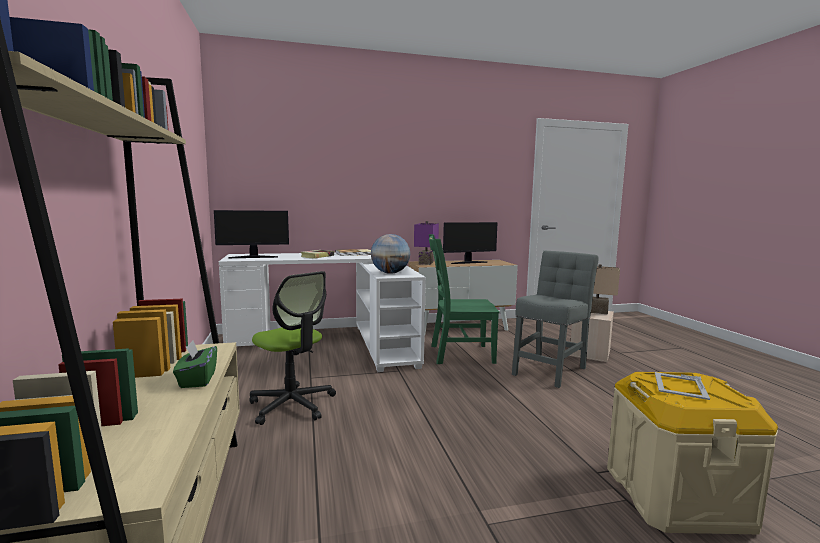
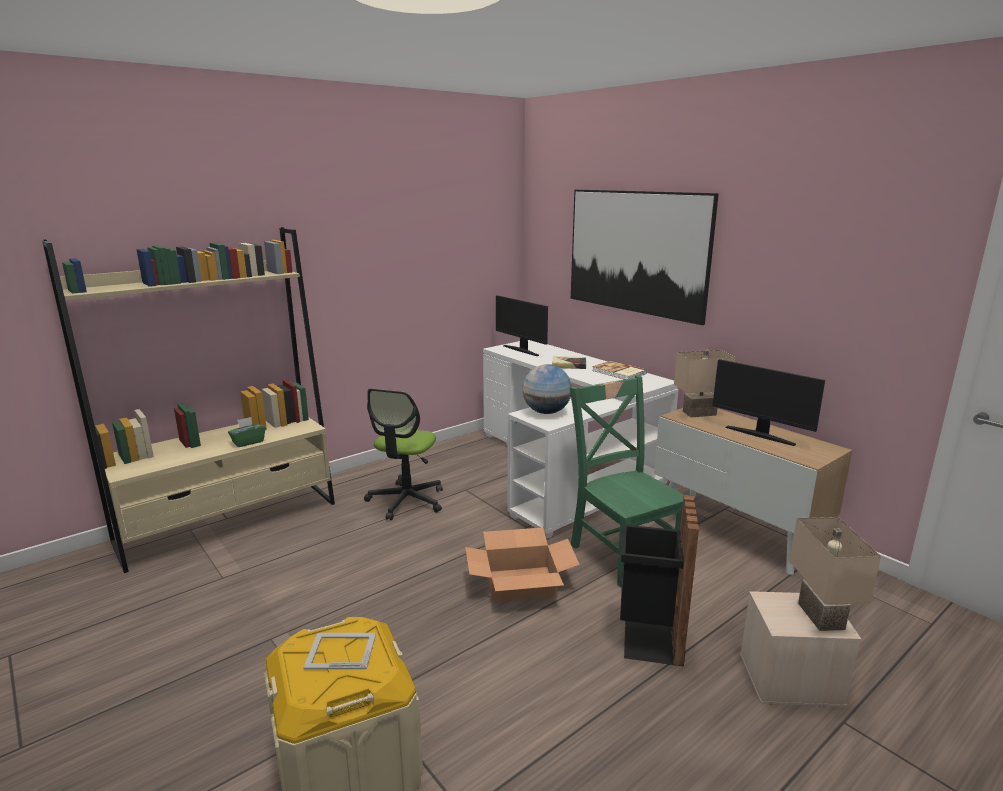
camera: 65 degrees right, 10 degrees up
purple table lamp [414,221,439,265] -> beige table lamp [674,350,736,417]
grey chair [512,251,599,388] -> black trash can [620,495,699,667]
none -> cardboard box [465,527,580,602]
none -> picture [571,190,719,325]

